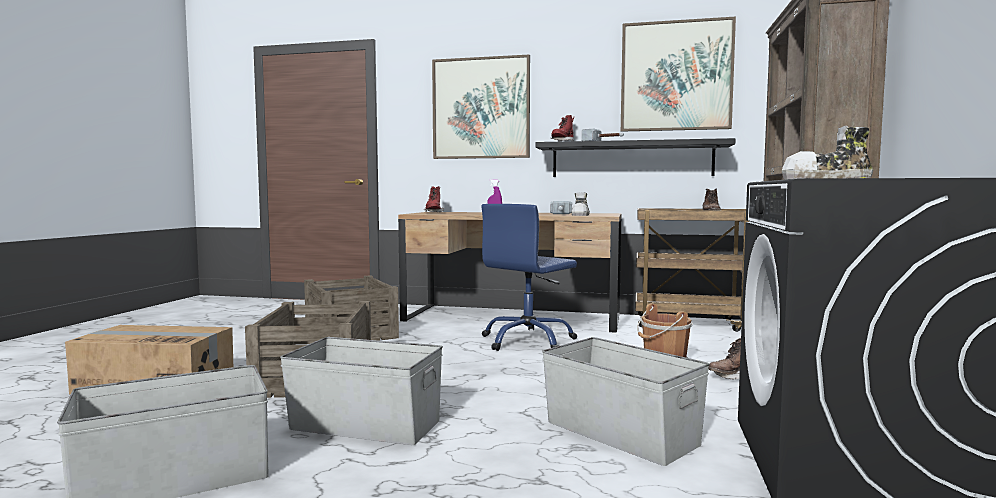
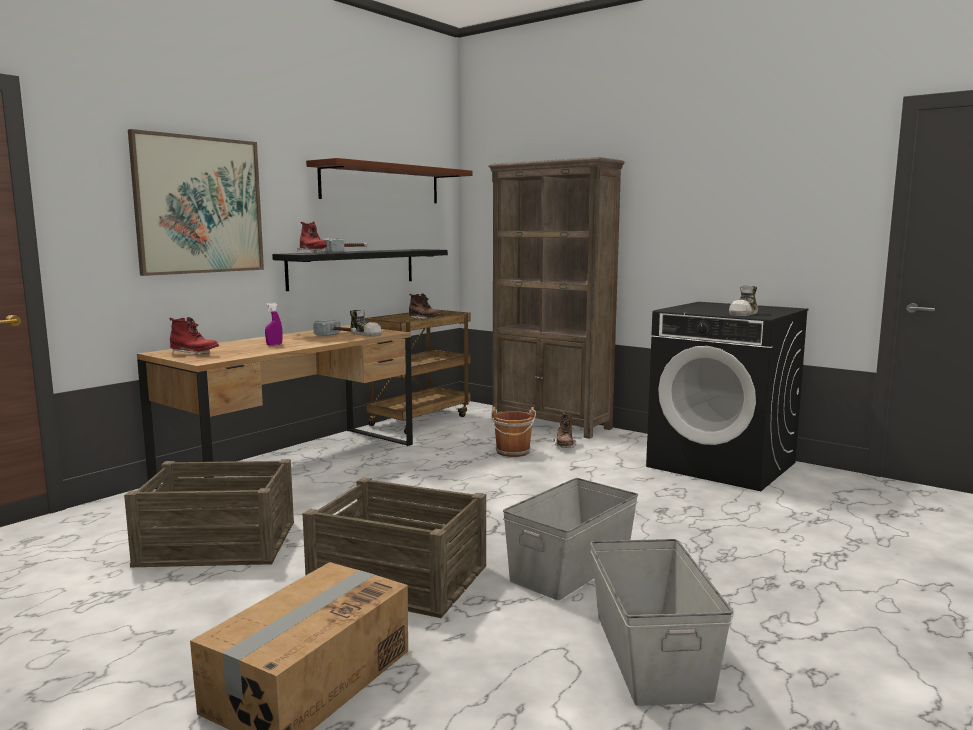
camera: 65 degrees left, 5 degrees up
blue office chair [481,204,577,351] -> none
grey storage box [542,337,710,466] -> none
picture [621,17,736,132] -> brown shelf [306,158,473,203]

